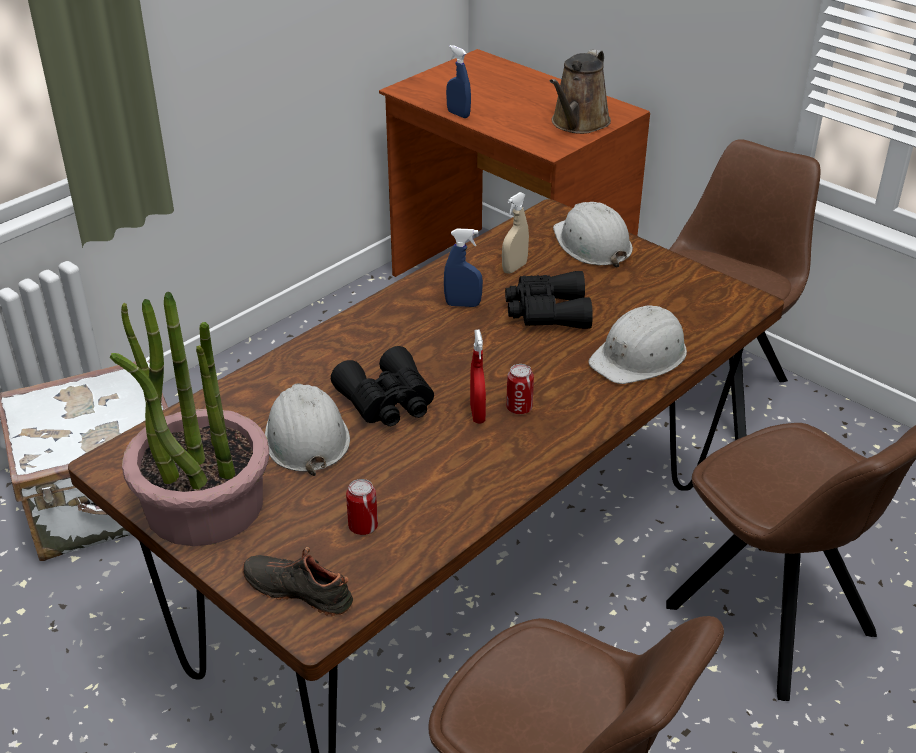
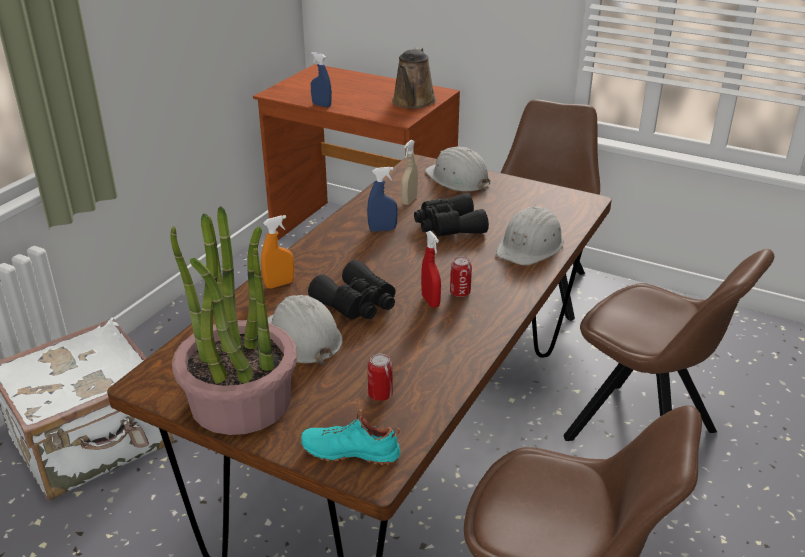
camera: 15 degrees left, 5 degrees down
black shoe [242,547,353,616] -> turquoise shoe [300,409,401,465]
none -> orange spray bottle [261,215,294,288]

